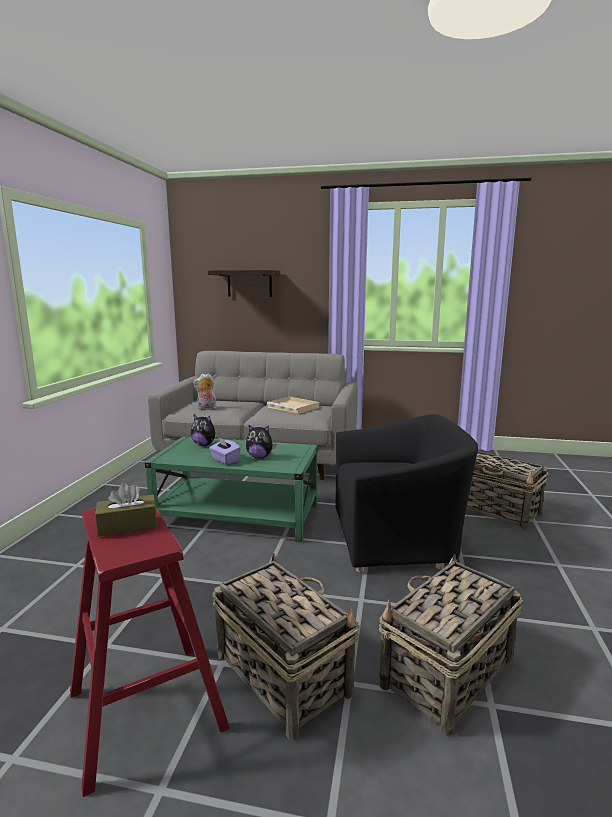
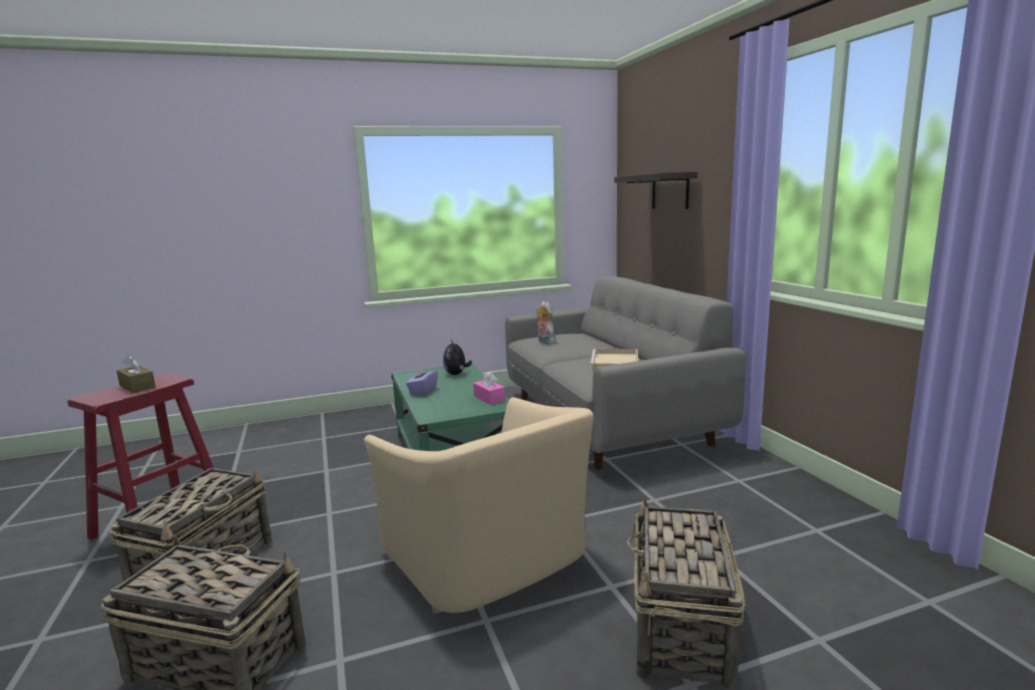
camera: 60 degrees right, 0 degrees up
plush toy [246,425,276,458] -> none
black armchair [335,414,478,573] -> beige armchair [364,397,594,613]
none -> pink tissue box [473,371,505,405]

